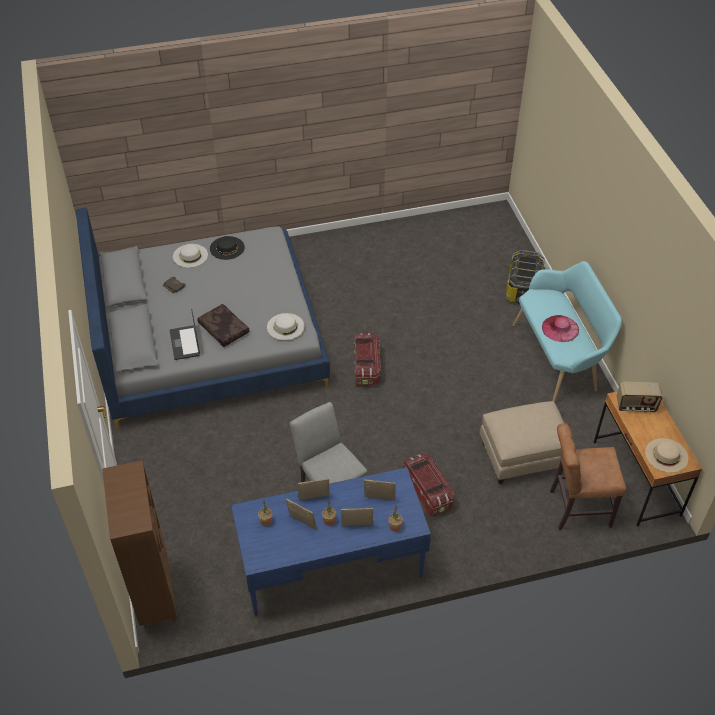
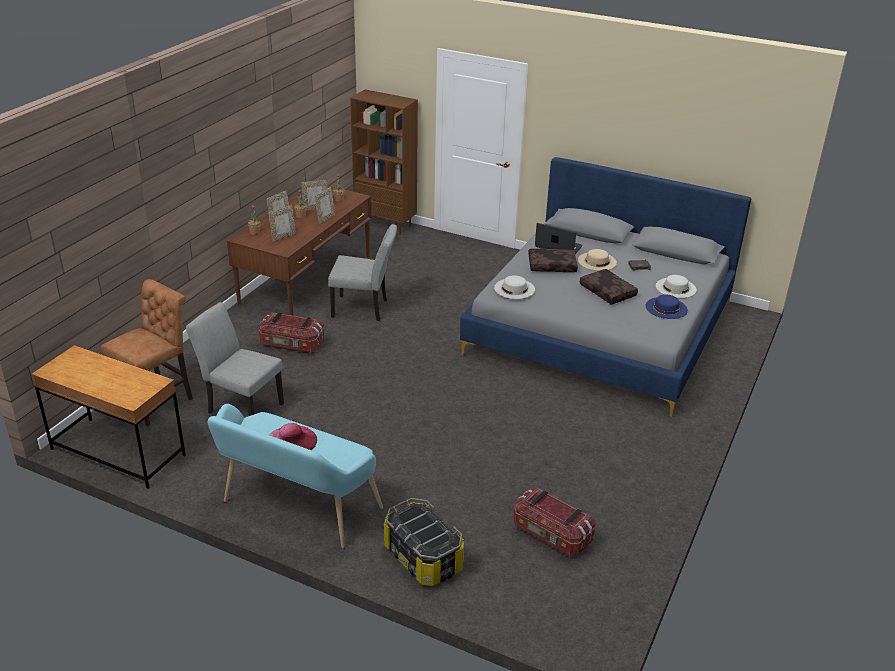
camera: 130 degrees right, 15 degrees down
black hat [210,236,245,260] -> blue hat [645,294,688,319]
blue desk [231,467,431,617] -> brown desk [227,186,372,316]
storage box [354,333,381,386] -> storage box moved to [514,486,595,556]
beige ottoman [480,401,575,484] -> grey chair [186,302,284,416]
radio [617,382,662,412] -> none
beige hat [645,438,688,473] -> beige hat moved to [578,249,617,271]
none -> brown pillow [580,269,638,305]

